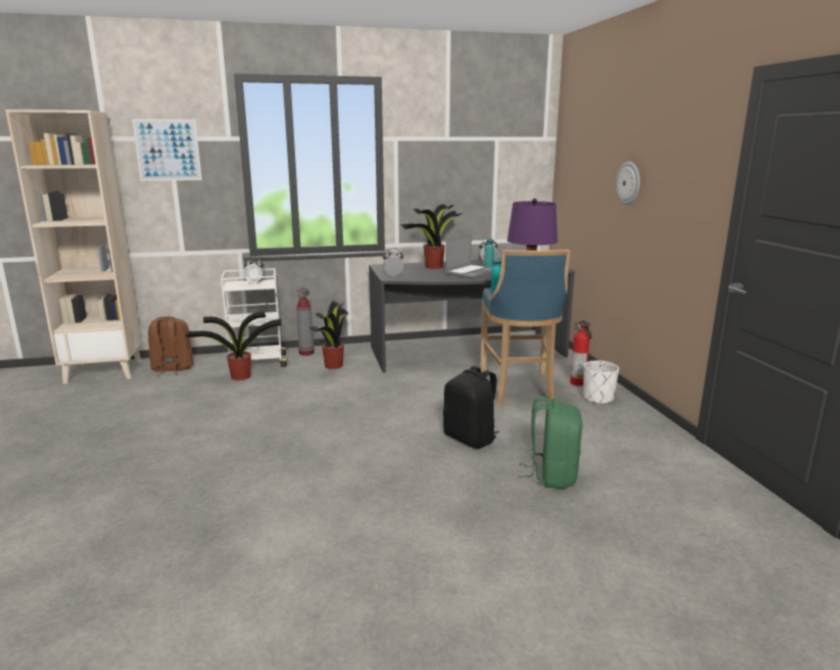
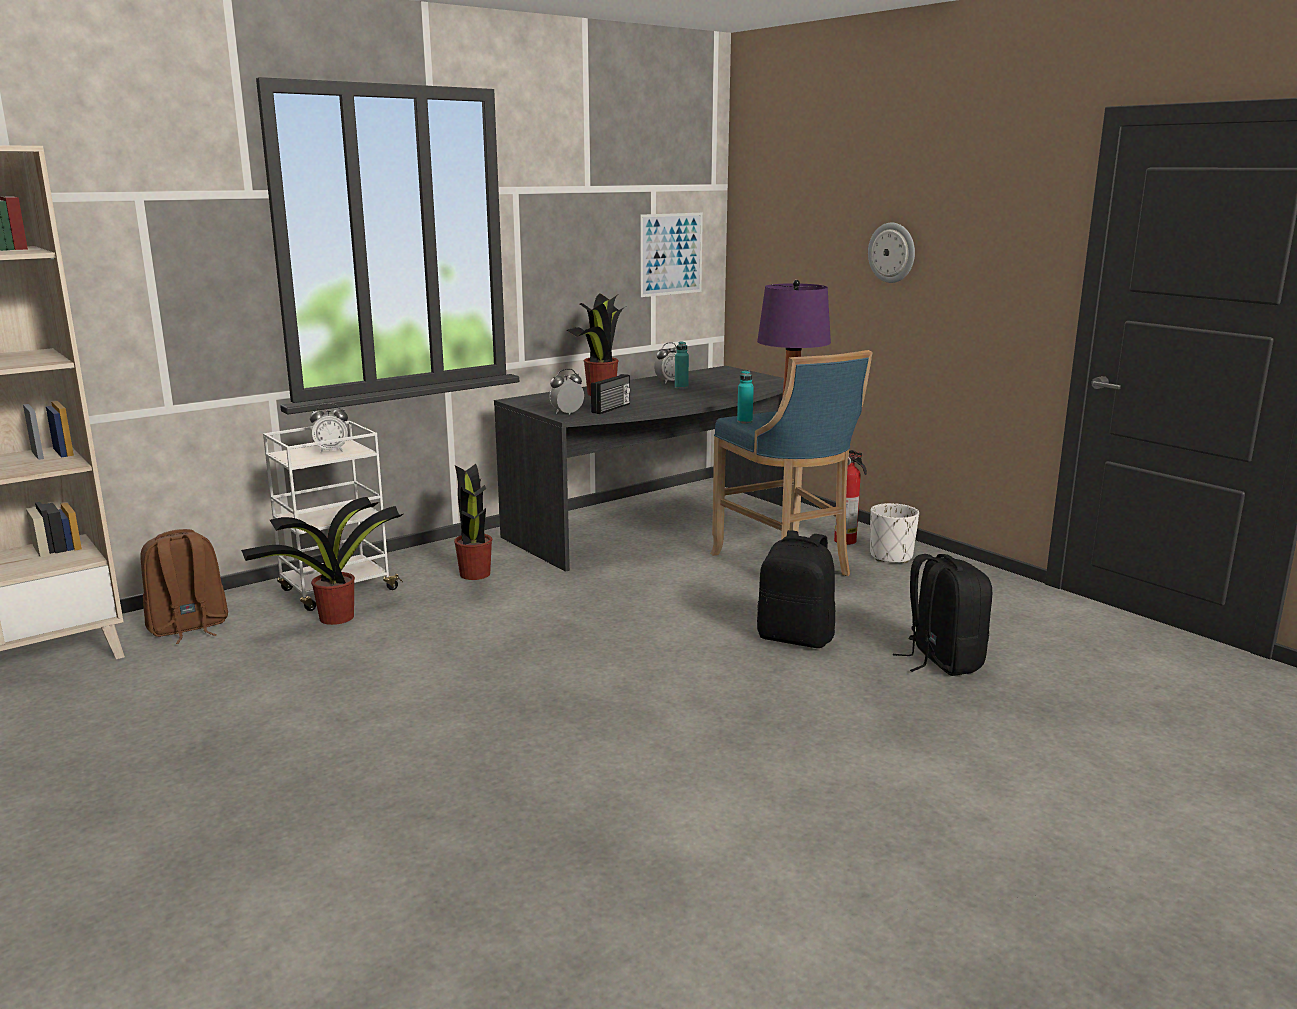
camera: 25 degrees left, 0 degrees up
picture [132,119,202,181] -> picture moved to [640,213,703,297]
fire extinguisher [297,286,314,356] -> none
laptop [445,234,492,279] -> none
green backpack [519,396,582,489] -> black backpack [893,554,992,676]
none -> radio [591,374,630,414]

